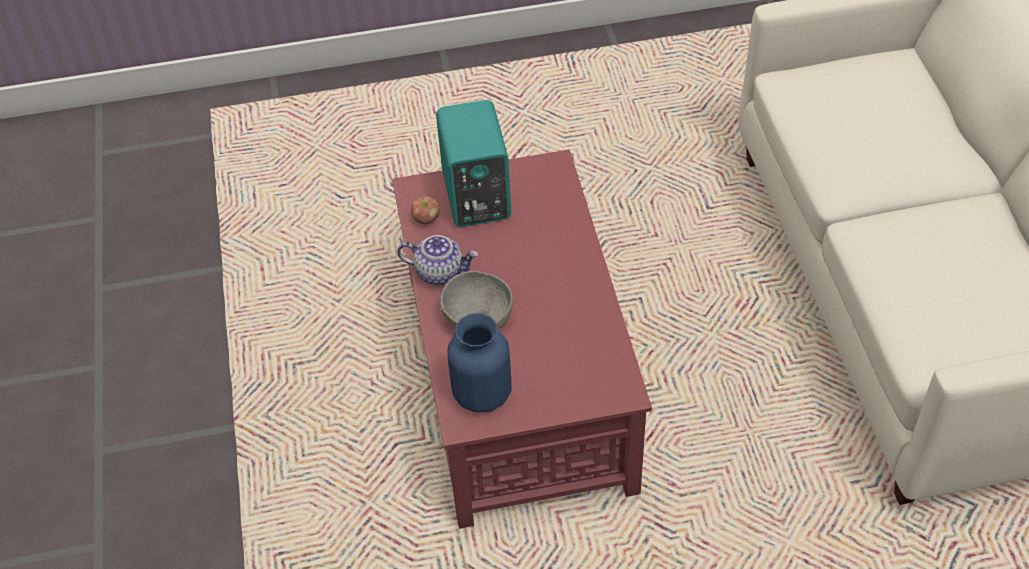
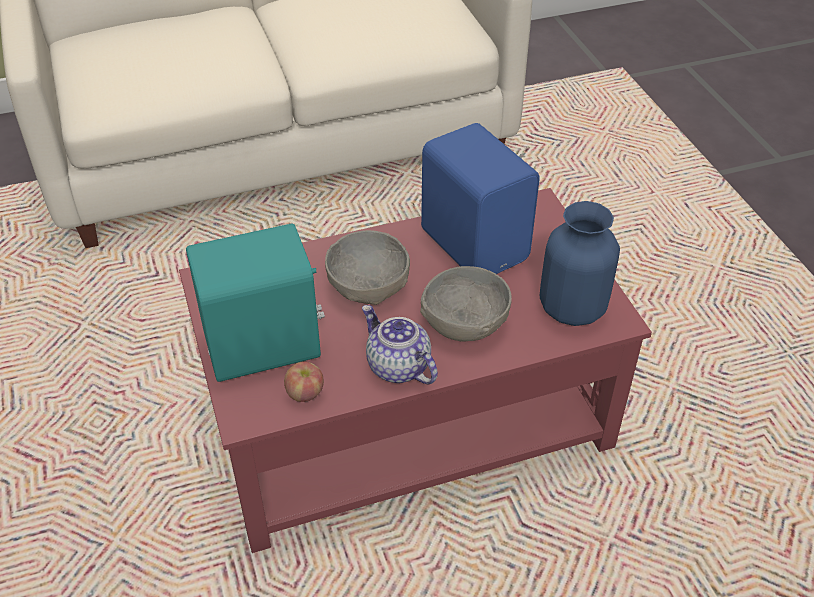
camera: 100 degrees left, 5 degrees down
teapot [397,235,478,285] -> teapot turned 45 degrees counterclockwise [362,305,438,384]
none -> grey bowl [325,230,410,305]
none -> blue speaker [421,123,540,274]

